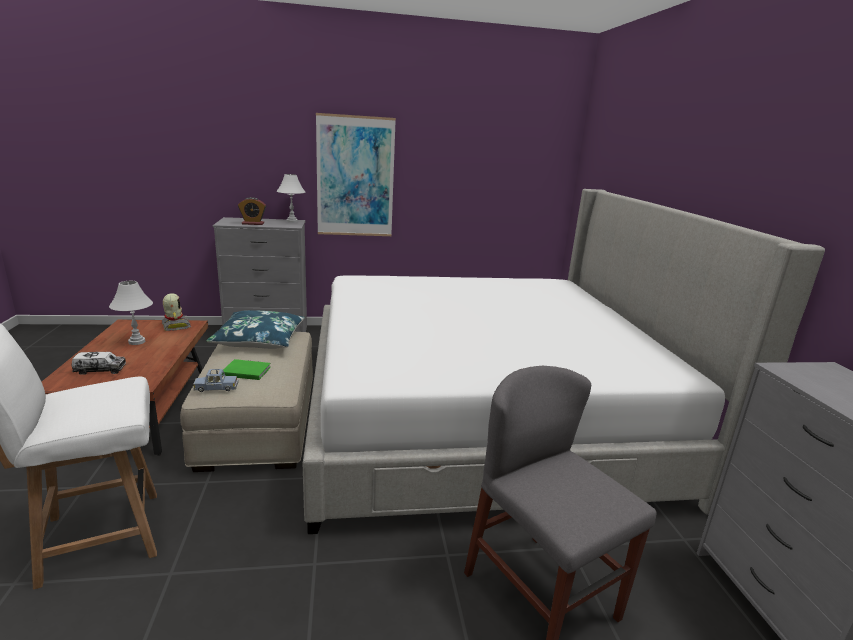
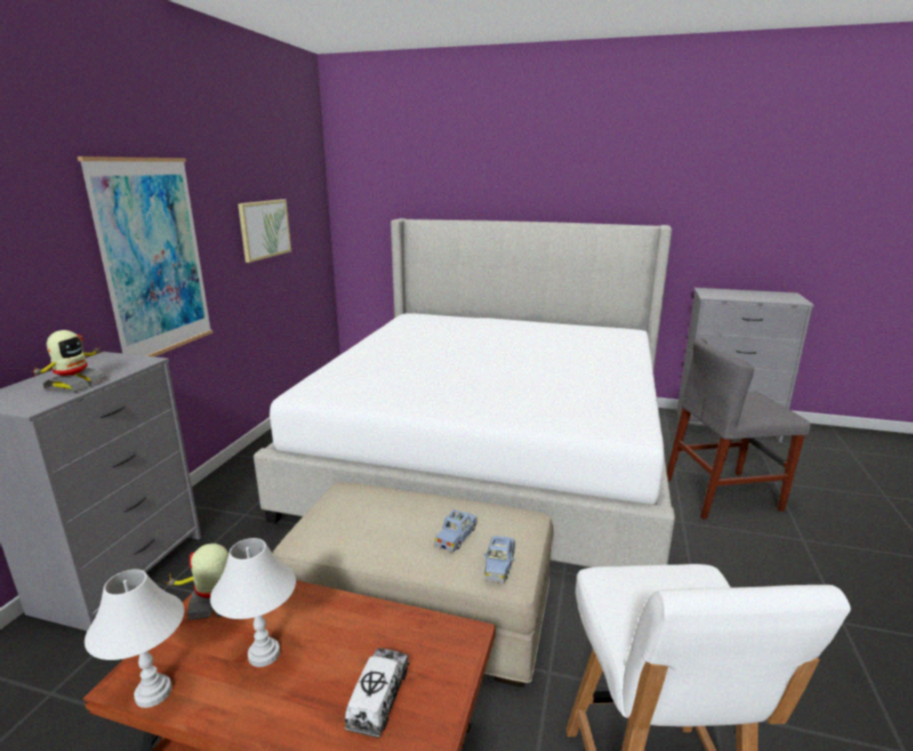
camera: 65 degrees left, 0 degrees up
blue pillow [206,310,305,349] -> none
green book [222,359,271,380] -> blue toy car [434,509,477,552]
alarm clock [238,197,266,225] -> toy robot [31,330,108,394]
white table lamp [277,174,305,223] -> white table lamp moved to [84,569,184,708]
none -> picture [238,199,292,263]

